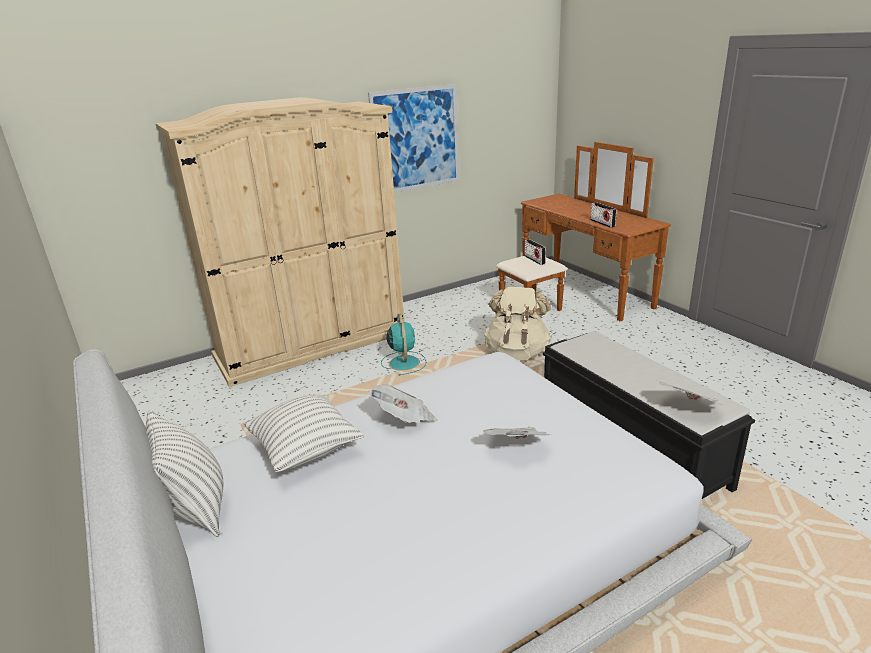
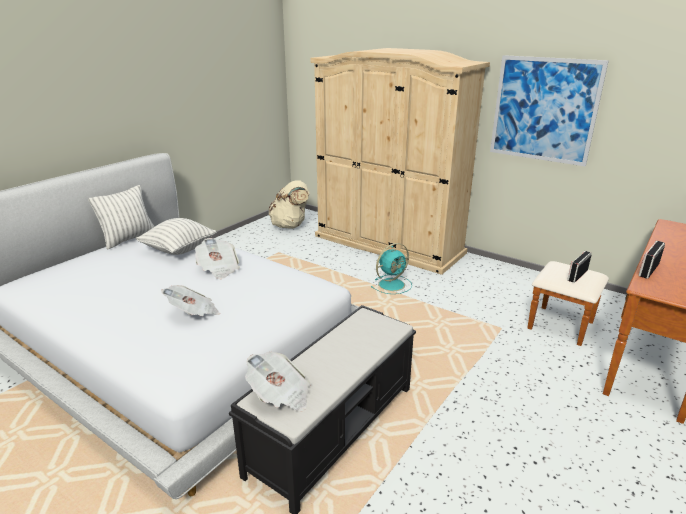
camera: 65 degrees right, 0 degrees up
beige backpack [483,287,552,360] -> beige backpack moved to [269,181,310,229]

